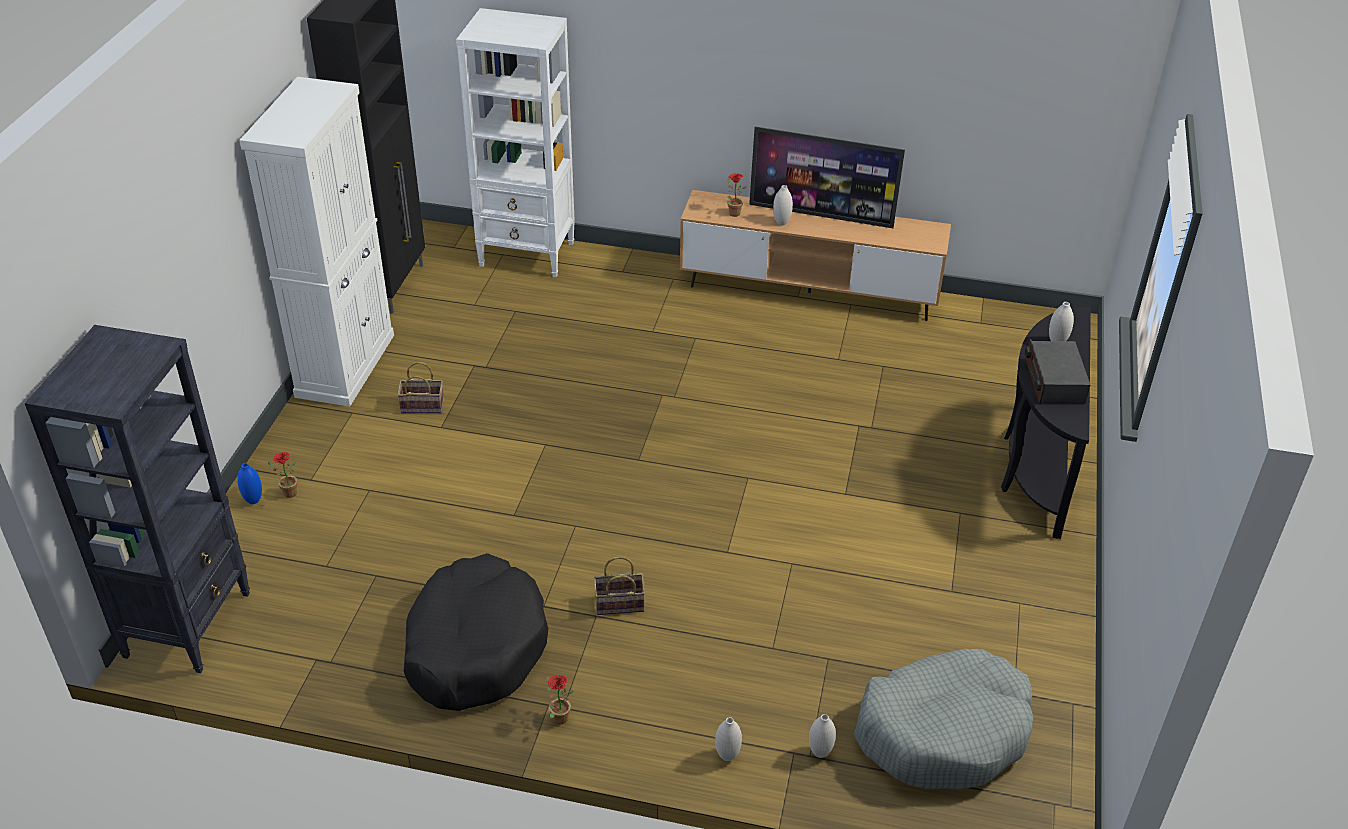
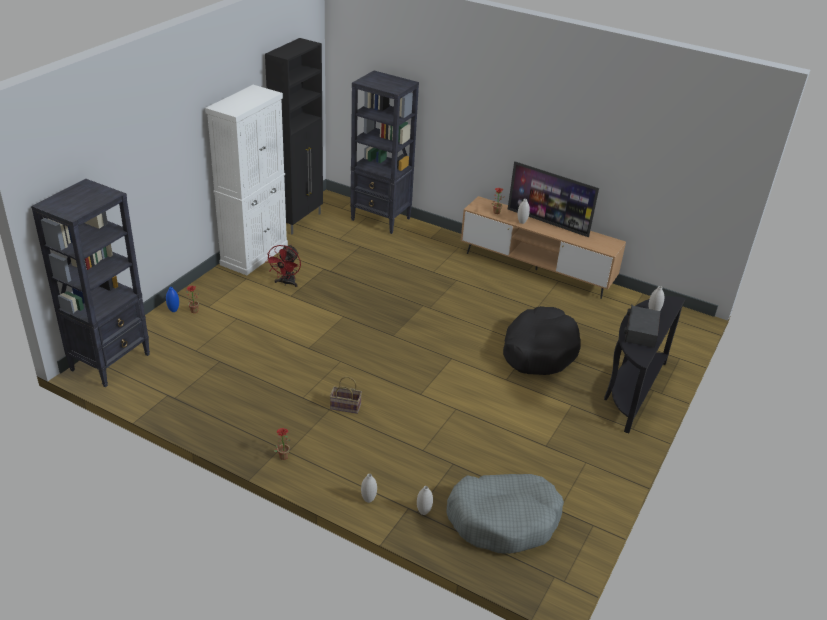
camera: 15 degrees right, 5 degrees down
basket [397,362,444,413] -> red fan [265,245,301,287]
black dog bed [404,553,548,711] -> black dog bed moved to [503,306,581,375]
white bookcase [456,8,575,277] -> black bookcase [350,71,419,234]

